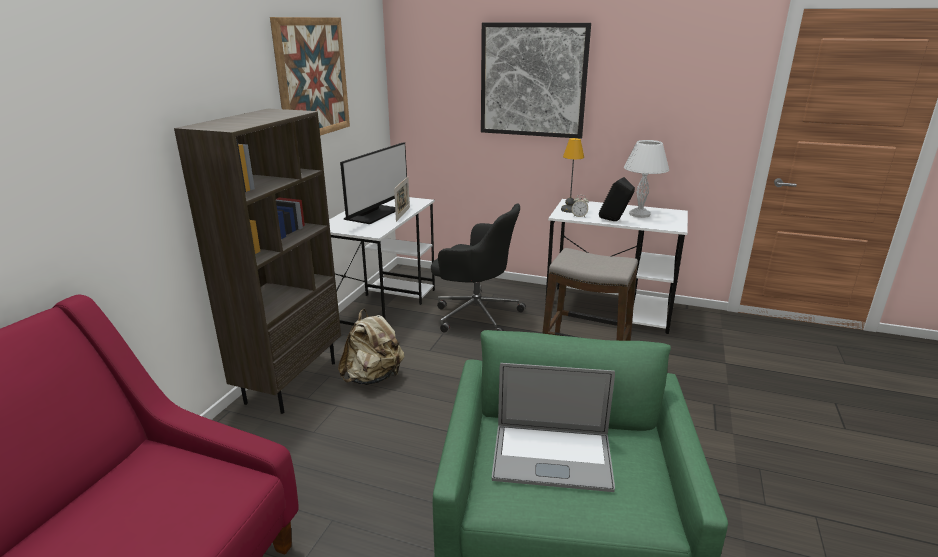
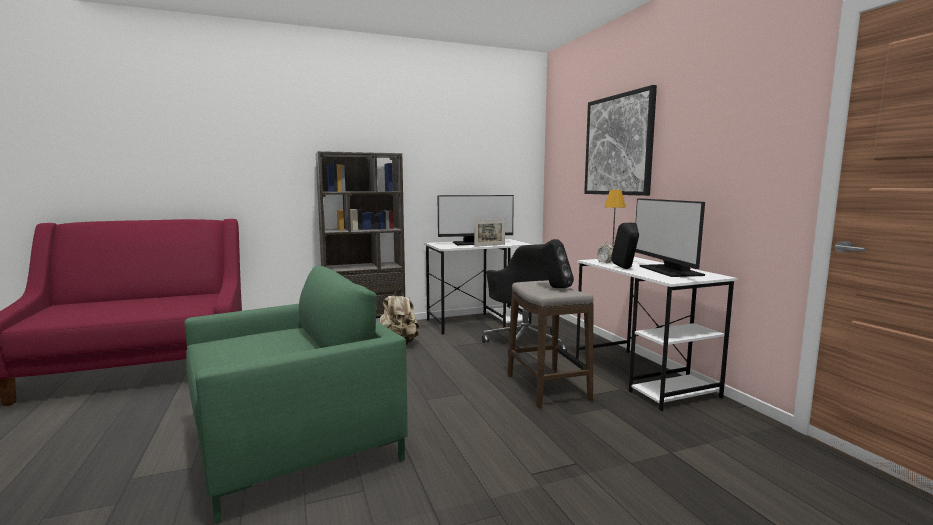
camera: 50 degrees right, 15 degrees down
picture [270,17,350,136] -> none
laptop [492,363,615,492] -> none
white table lamp [624,140,669,218] -> monitor [635,198,705,277]
none -> black speaker [540,239,574,288]

